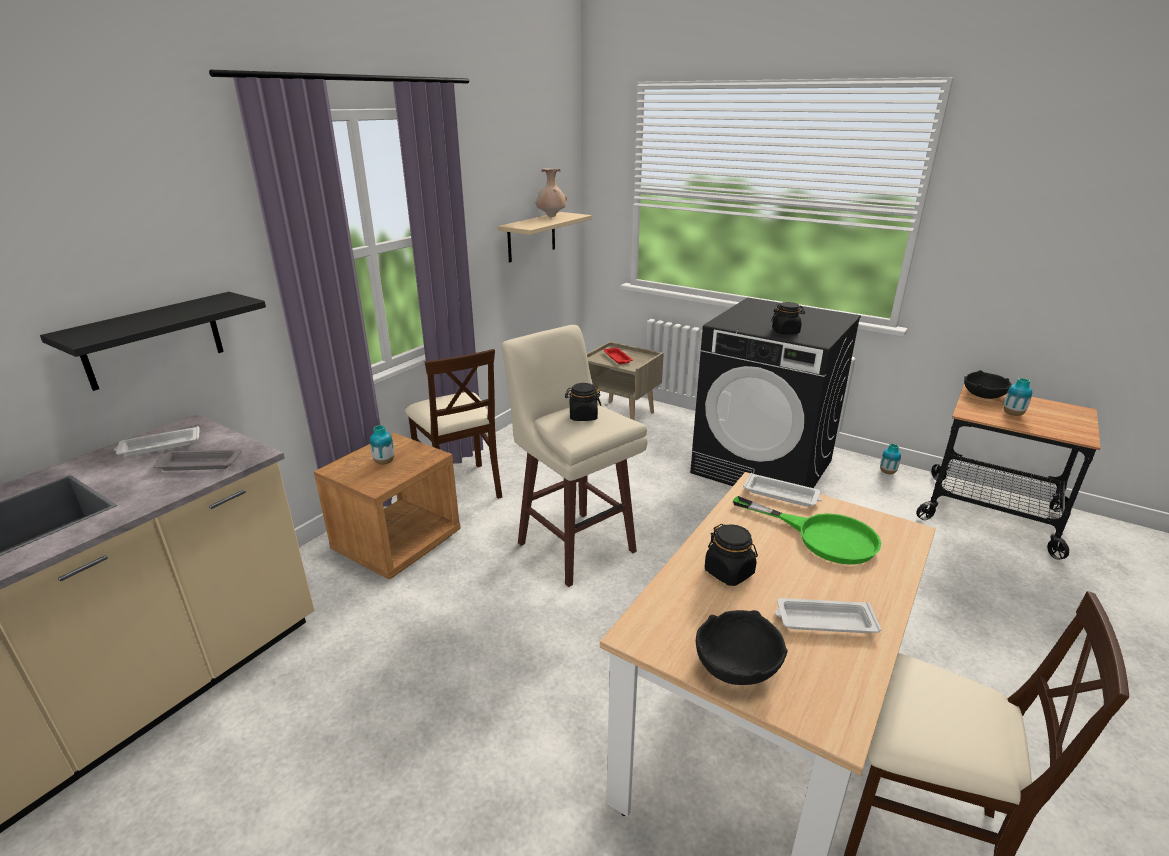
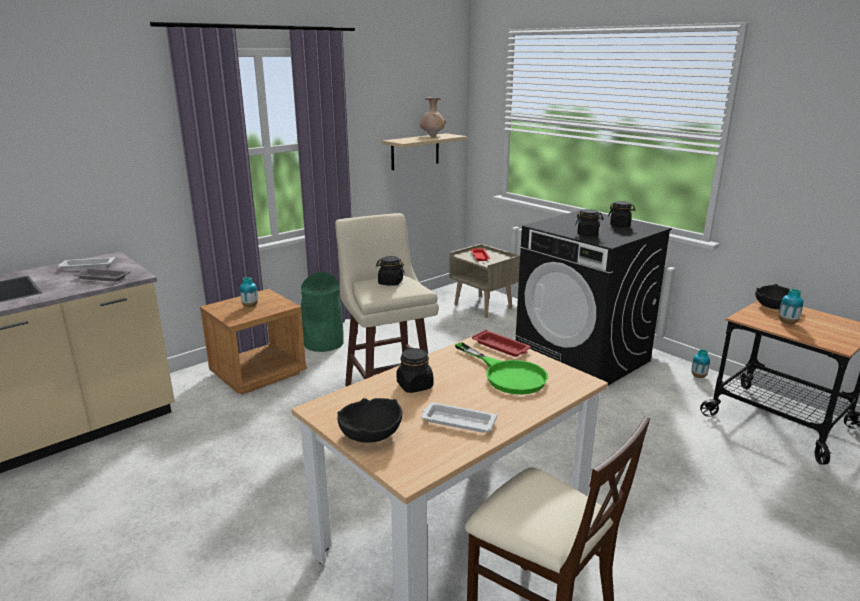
camera: 15 degrees right, 5 degrees down
black shelf [40,292,266,391] -> none
beige chair [405,349,502,499] -> green trash can [301,272,344,352]
white tray [743,473,822,507] -> red tray [472,330,531,357]
none -> black jar [608,201,636,227]

